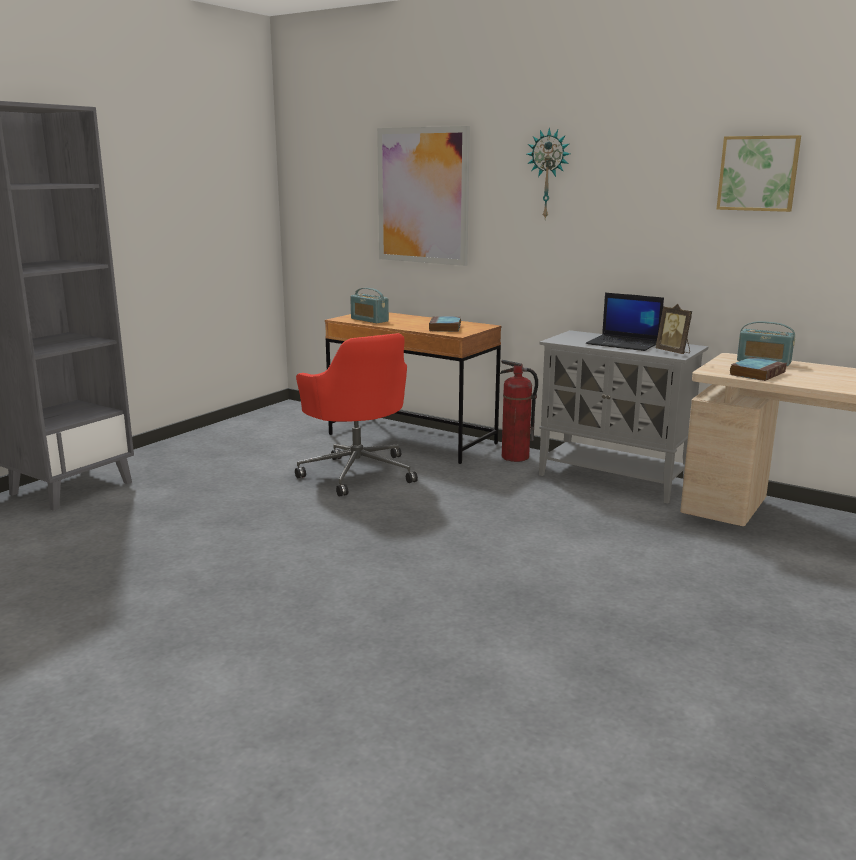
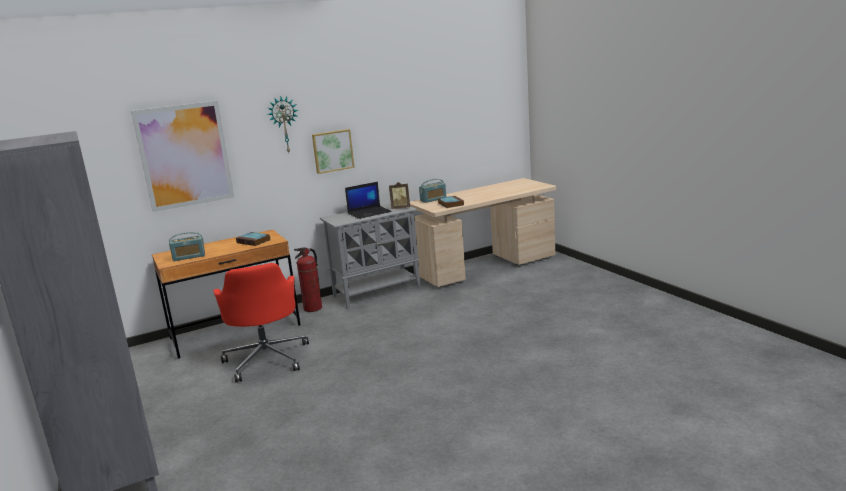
camera: 60 degrees left, 0 degrees up
red office chair [295,333,418,497] -> red office chair turned 75 degrees clockwise [213,263,309,382]
picture [717,135,801,212] -> picture moved to [312,129,355,174]

